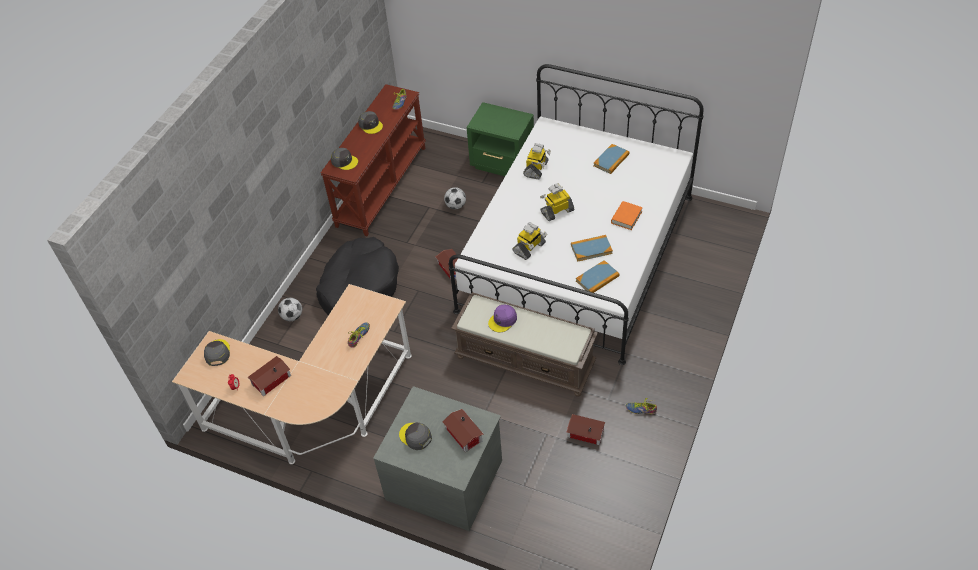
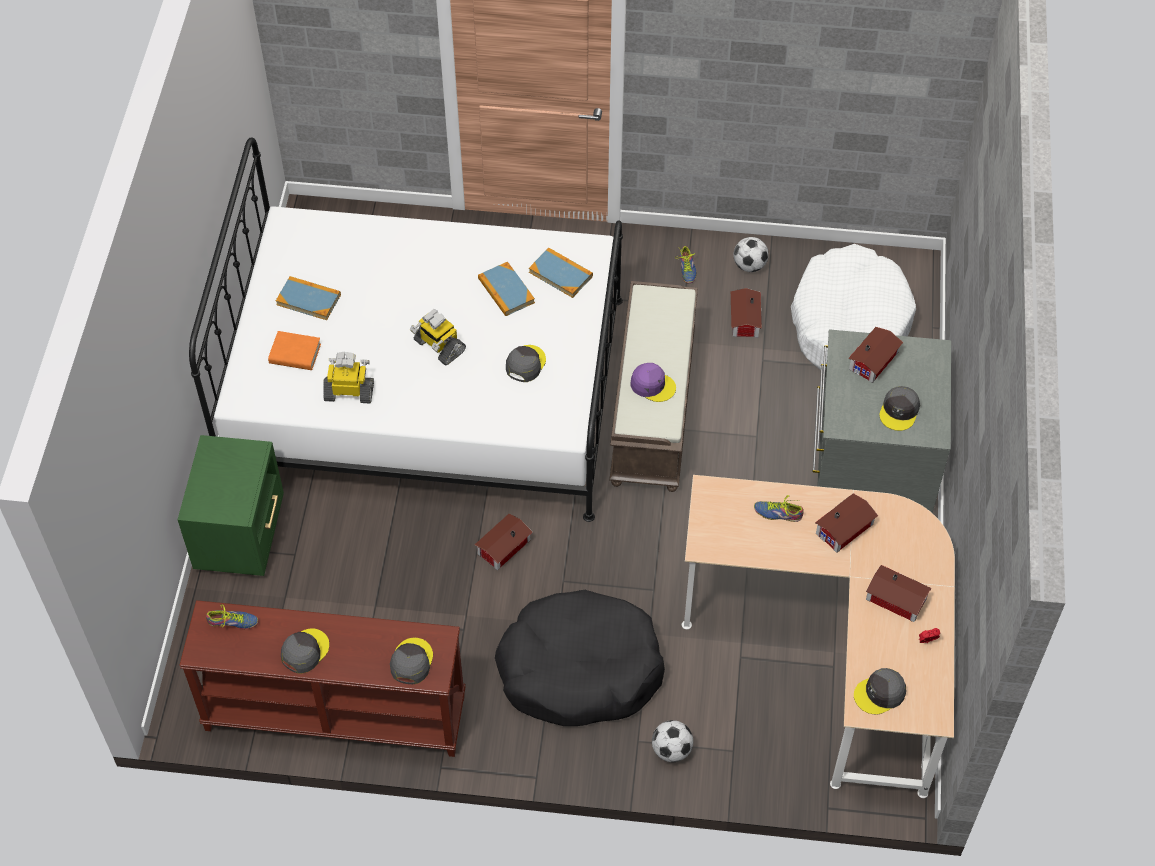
camera: 110 degrees left, 5 degrees up
football [444,187,466,209] -> football moved to [733,237,769,272]
toy robot [512,222,547,260] -> grey cap [506,345,546,382]
orange book [611,201,643,230] -> orange book moved to [268,331,321,370]
none -> white dog bed [791,244,916,370]
none -> toy house [815,493,878,553]

